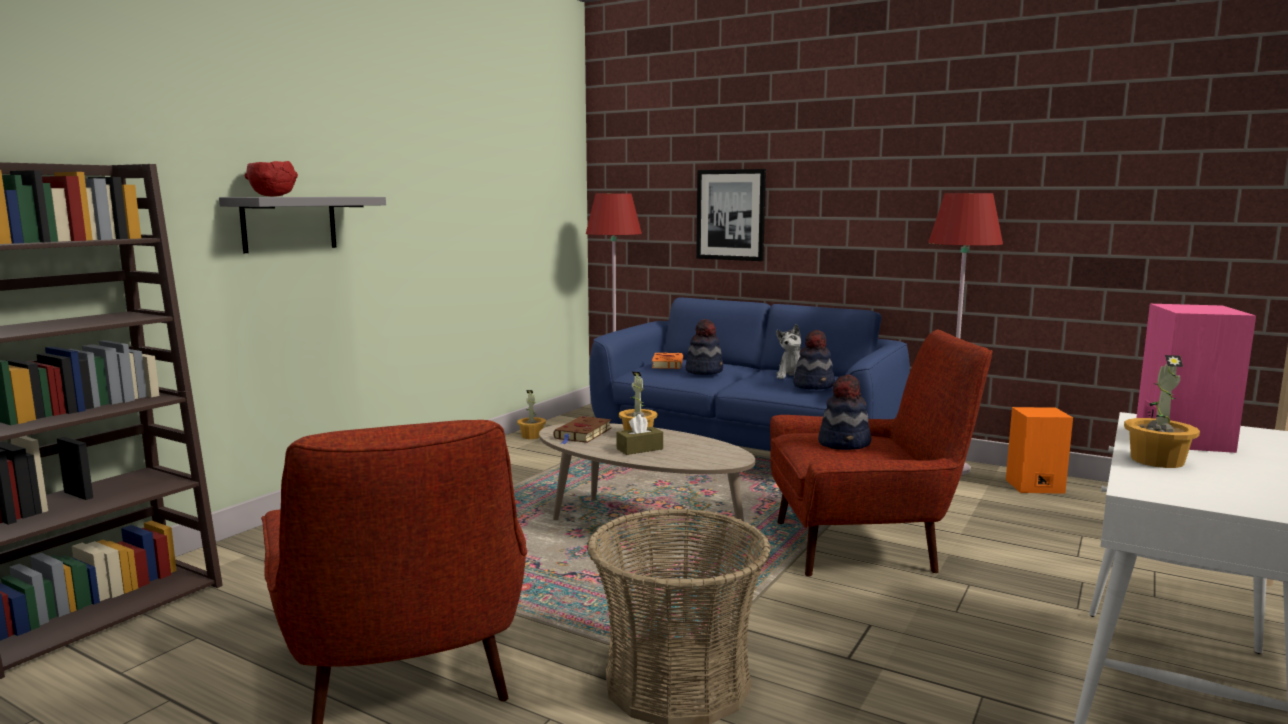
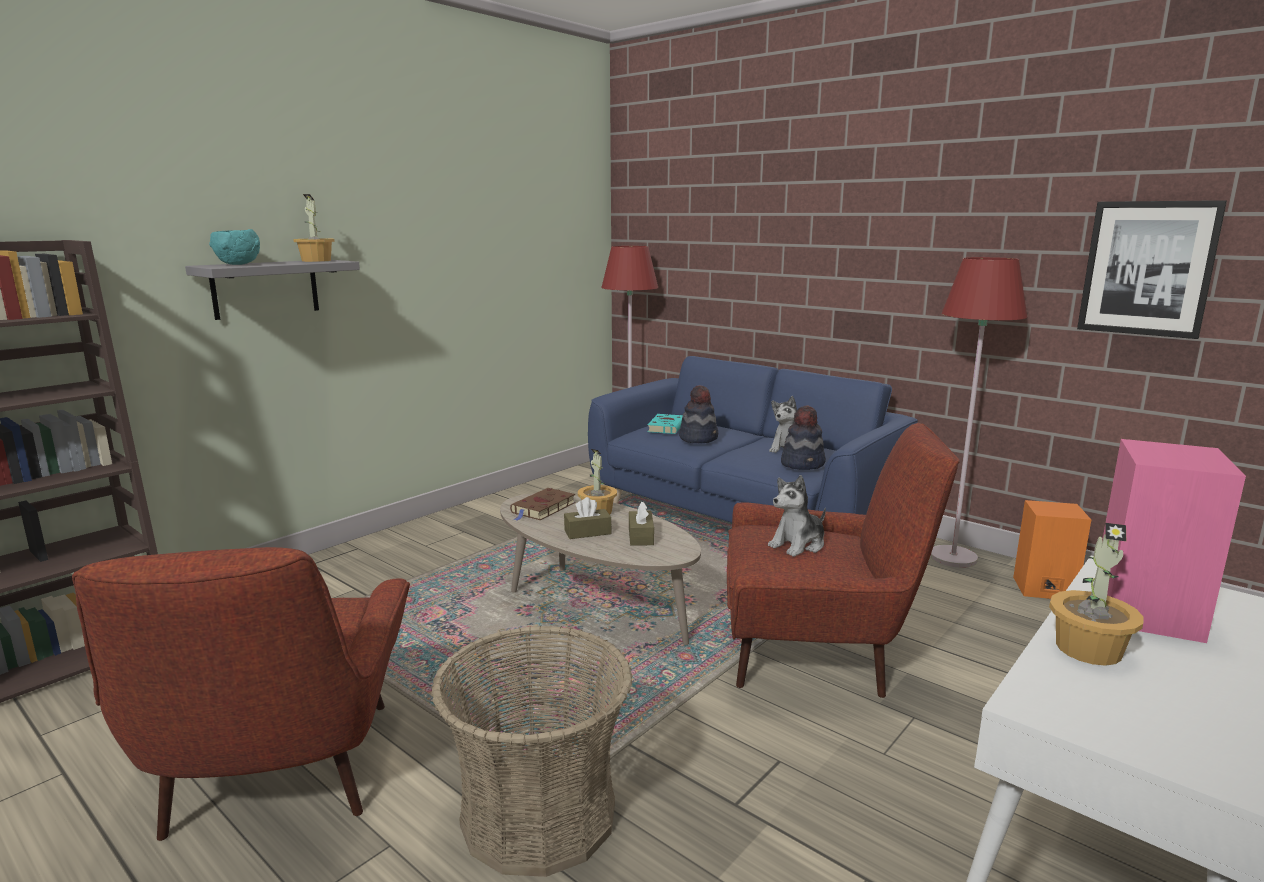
camera: 10 degrees right, 5 degrees up
red bowl [245,161,298,197] -> turquoise bowl [209,229,260,265]
potted plant [517,390,546,439] -> potted plant moved to [293,194,335,262]
orange book [652,353,683,369] -> turquoise book [647,414,683,434]
picture [696,169,766,261] -> picture moved to [1077,200,1227,339]
hat [818,375,871,450] -> plush toy [768,475,826,557]
none -> brown tissue box [629,502,654,546]

